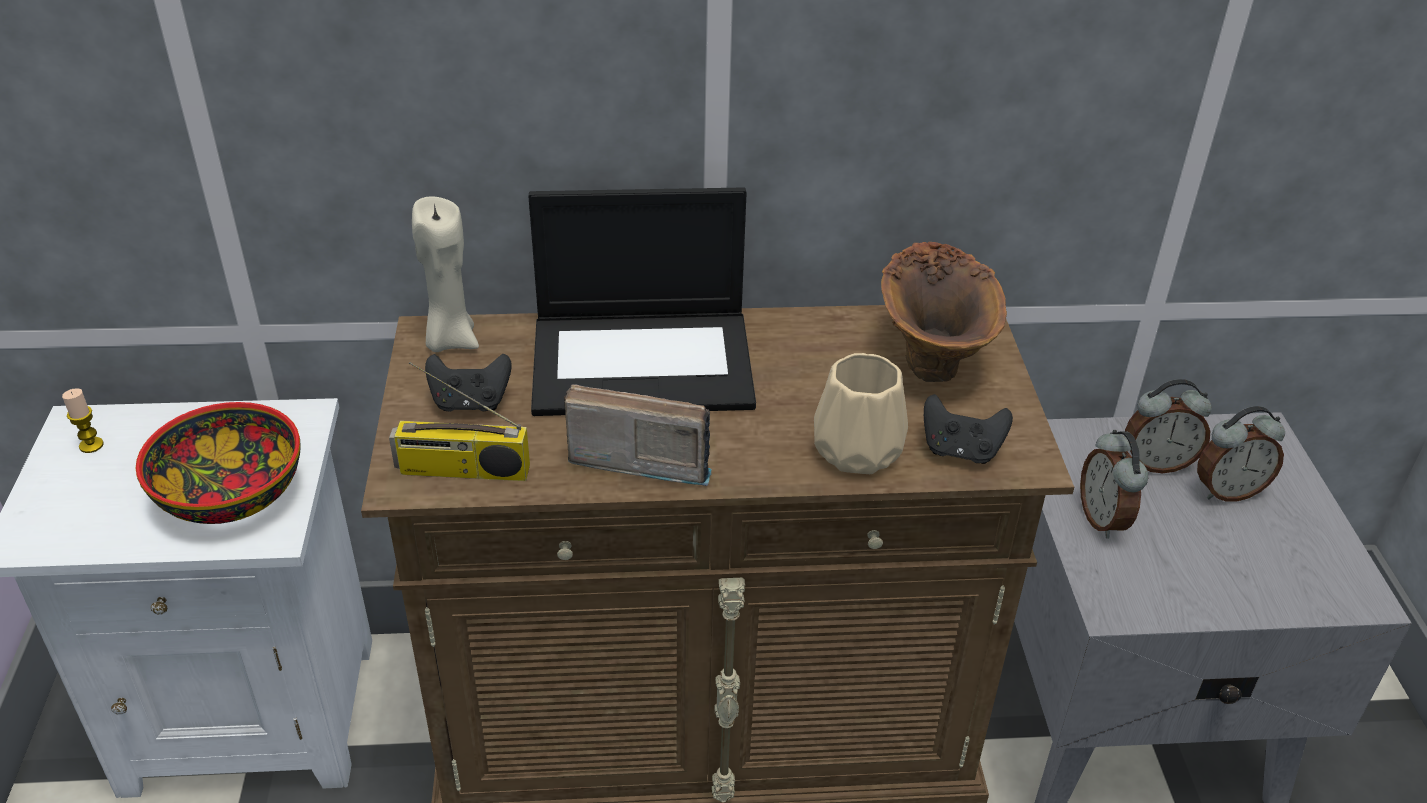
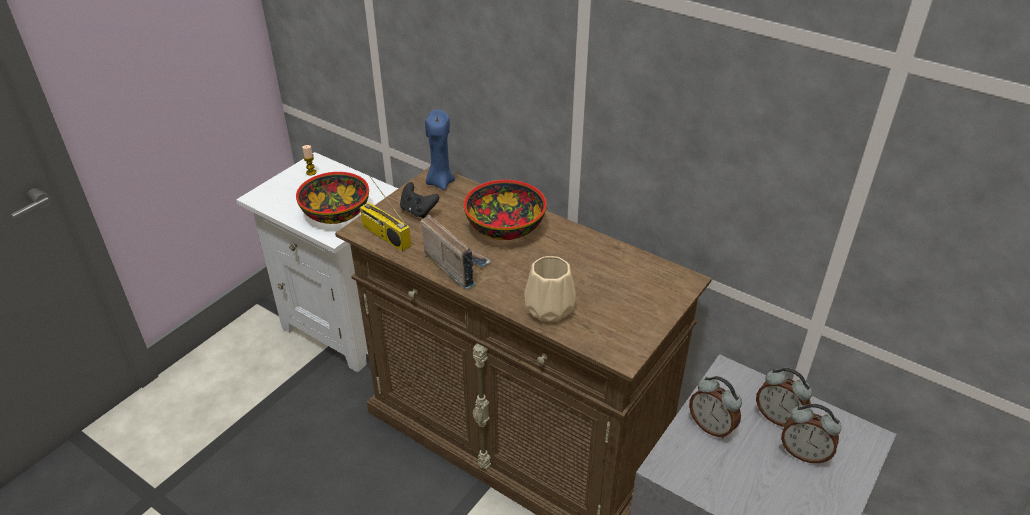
camera: 40 degrees right, 0 degrees up
beige candle [412,197,479,352] -> blue candle [425,109,455,190]
laptop [529,187,756,416] -> bowl [464,180,547,240]
brown vase [881,242,1007,382] -> none
black game controller [924,394,1013,464] -> none
alarm clock [1080,430,1148,539] -> alarm clock turned 75 degrees counterclockwise [689,376,742,438]

